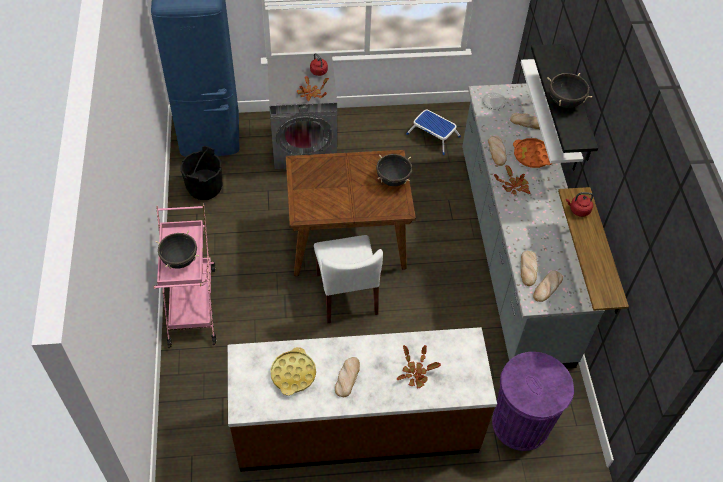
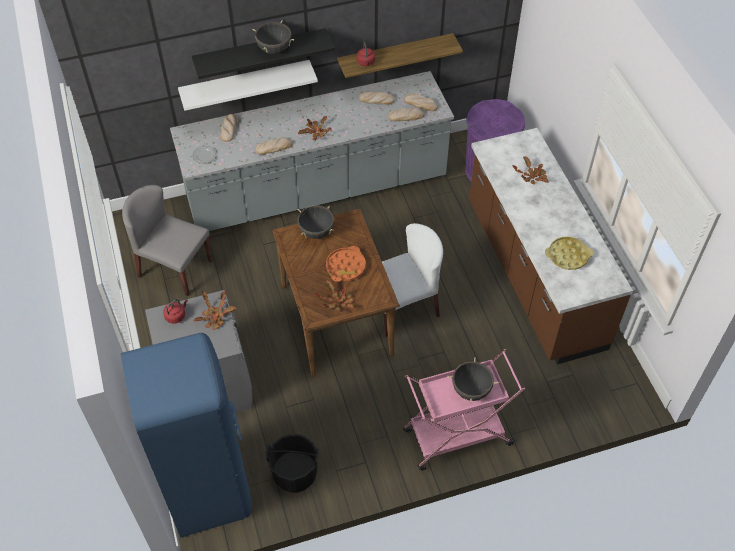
camera: 100 degrees left, 0 degrees up
bread [335,357,360,398] -> bread moved to [359,91,395,105]
blue step ladder [406,109,461,155] -> grey chair [122,185,213,296]
orange tray [513,138,553,168] -> orange tray moved to [326,246,366,282]
none -> potted plant [314,280,354,311]

